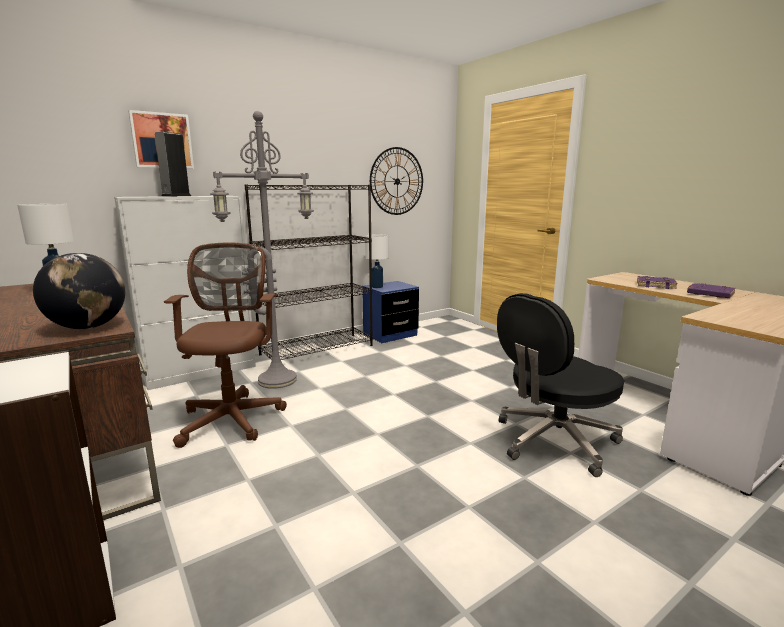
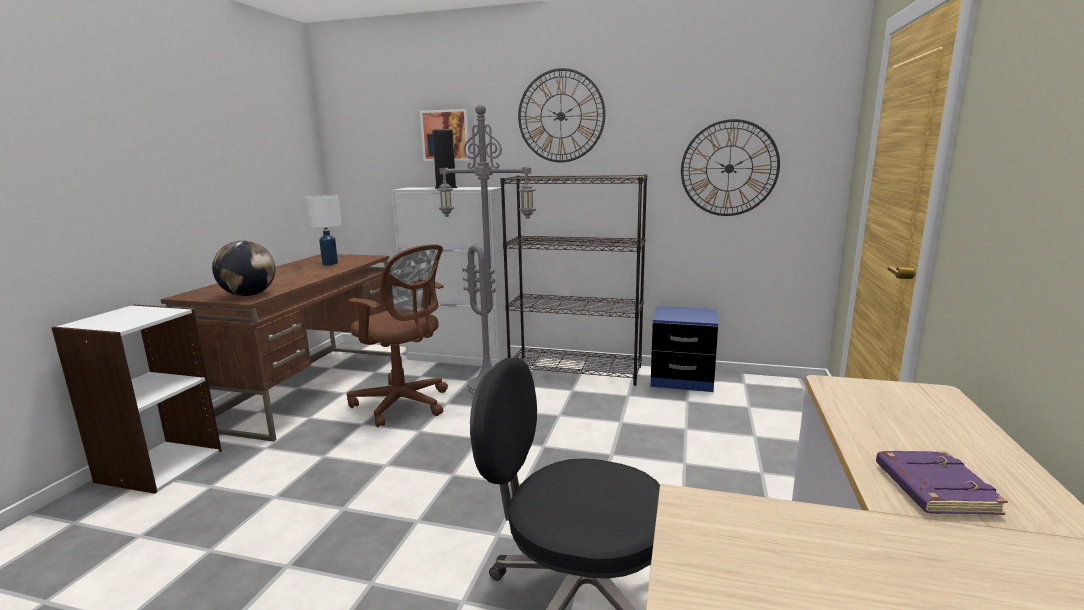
camera: 50 degrees right, 0 degrees up
brown office chair [164,242,287,448] -> brown office chair turned 75 degrees clockwise [347,244,448,427]
white table lamp [365,234,389,288] -> none
purple book [637,276,678,289] -> none
none -> wall clock [518,68,605,162]

